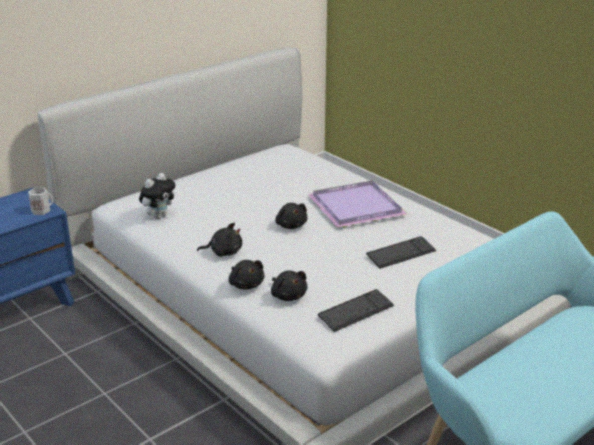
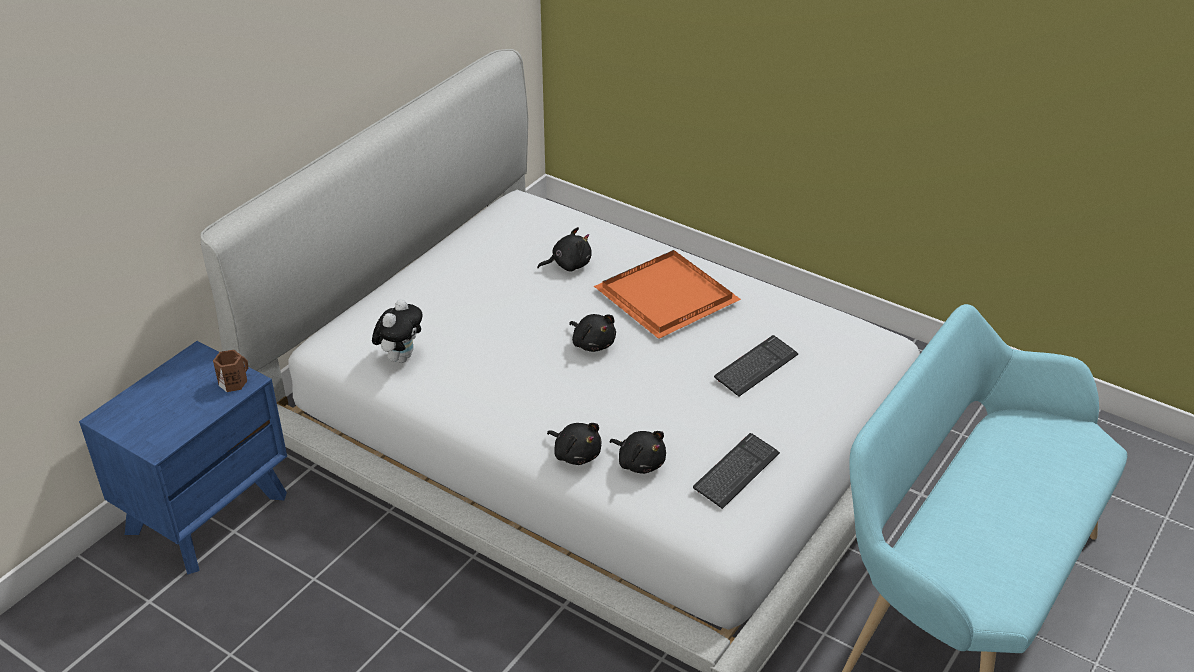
camera: 15 degrees left, 10 degrees up
white mug [28,188,53,215] -> brown mug [213,350,248,392]
black plush toy [197,223,242,257] -> black plush toy moved to [537,227,592,272]
purple tray [307,181,407,228] -> orange tray [594,250,741,339]

